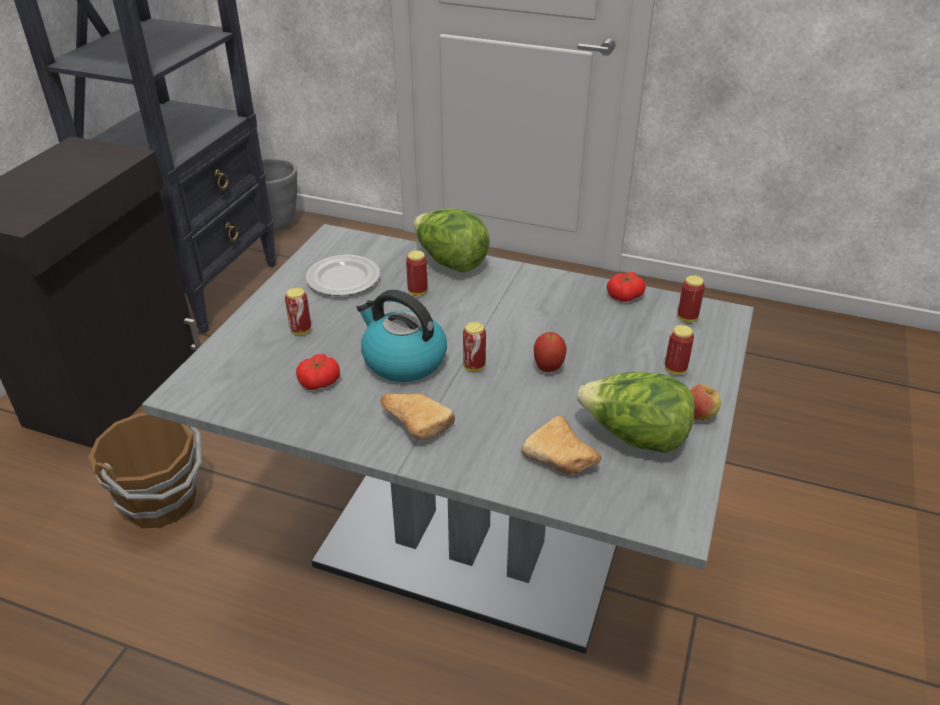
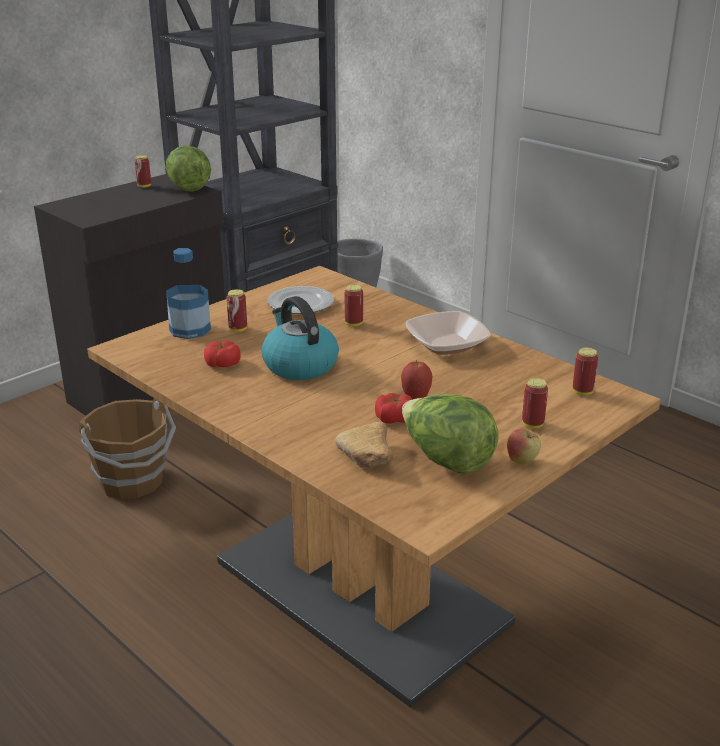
camera: 25 degrees right, 10 degrees down
grey dining table [142,224,754,654] -> brown dining table [87,266,661,708]
bread [380,393,455,439] -> none
lettuce [414,208,490,273] -> lettuce moved to [165,145,211,192]
can [463,322,486,371] -> can moved to [134,155,151,188]
tomato [607,271,646,302] -> tomato moved to [375,393,412,423]
none -> bottle [166,248,211,339]
none -> bowl [406,311,490,355]

